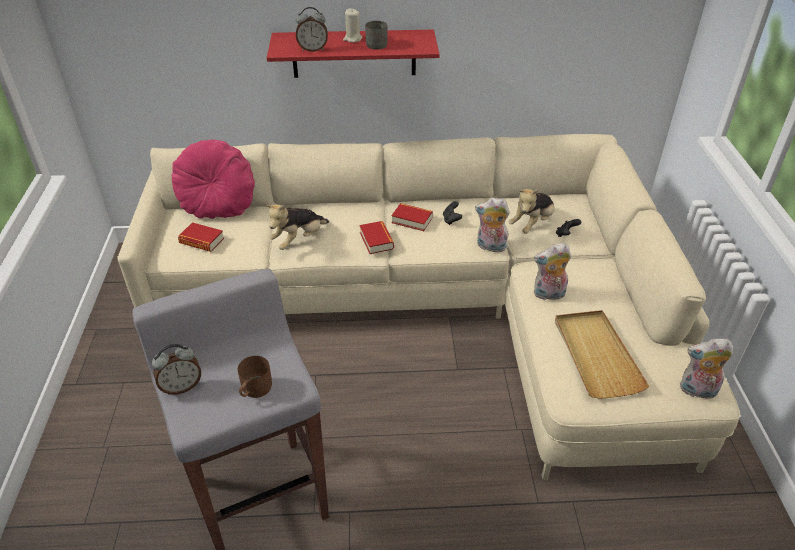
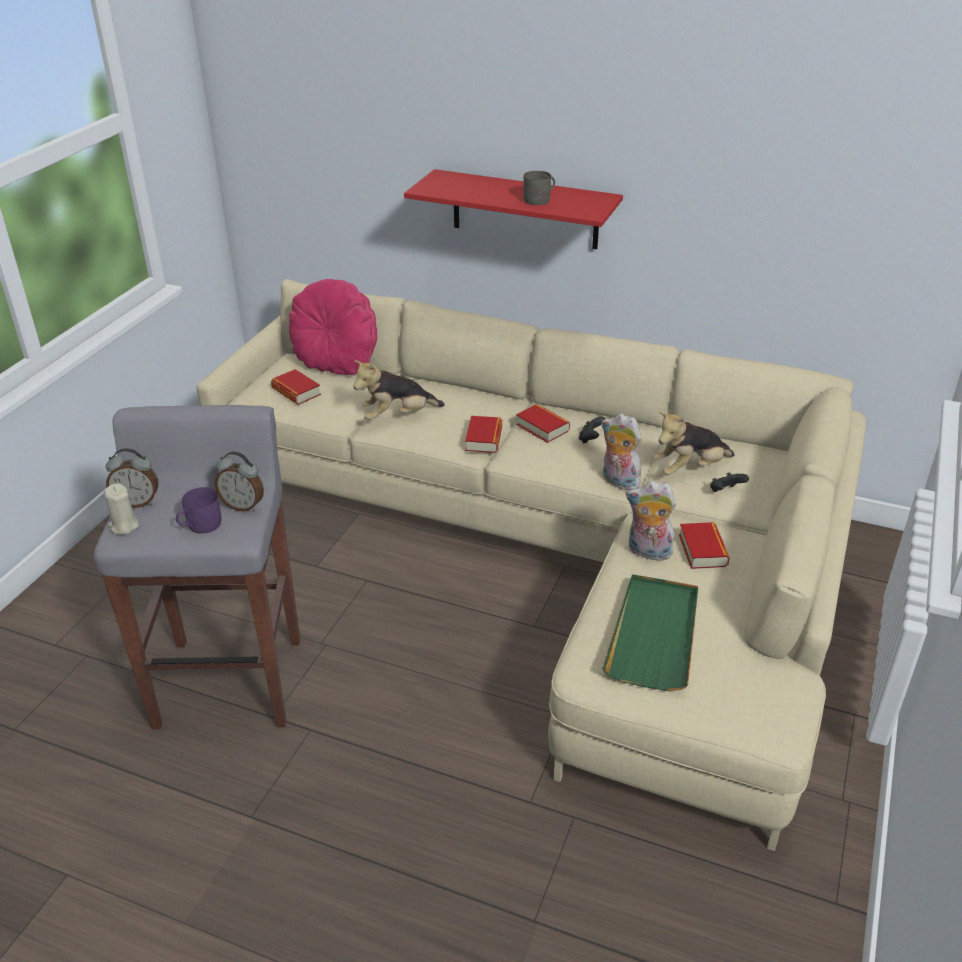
camera: 25 degrees right, 5 degrees down
brown mug [238,356,272,398] -> purple mug [176,487,222,534]
alarm clock [296,7,328,52] -> alarm clock moved to [215,451,264,512]
beige candle [343,8,362,42] -> beige candle moved to [104,484,139,535]
beige tray [555,310,649,399] -> green tray [602,574,698,691]
plush toy [680,339,733,399] -> none
none -> book [679,522,730,569]

